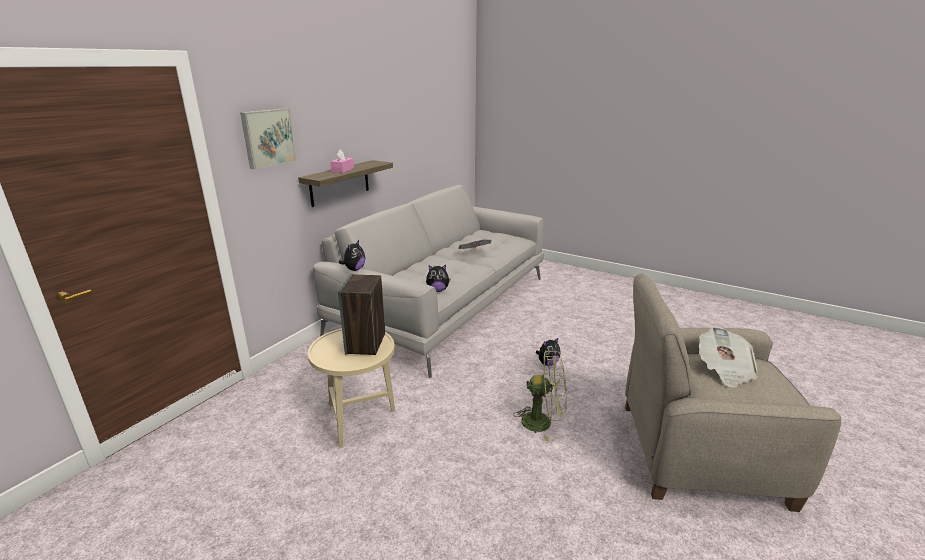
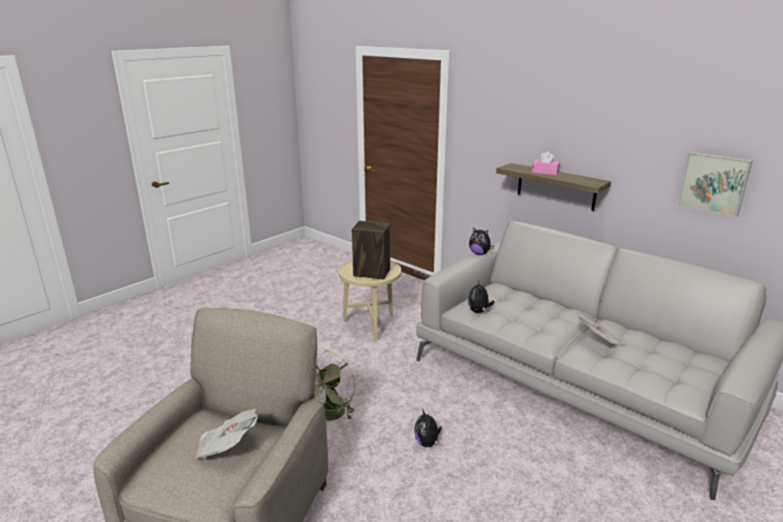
camera: 100 degrees right, 0 degrees up
picture [240,108,297,169] -> picture moved to [677,152,753,217]

